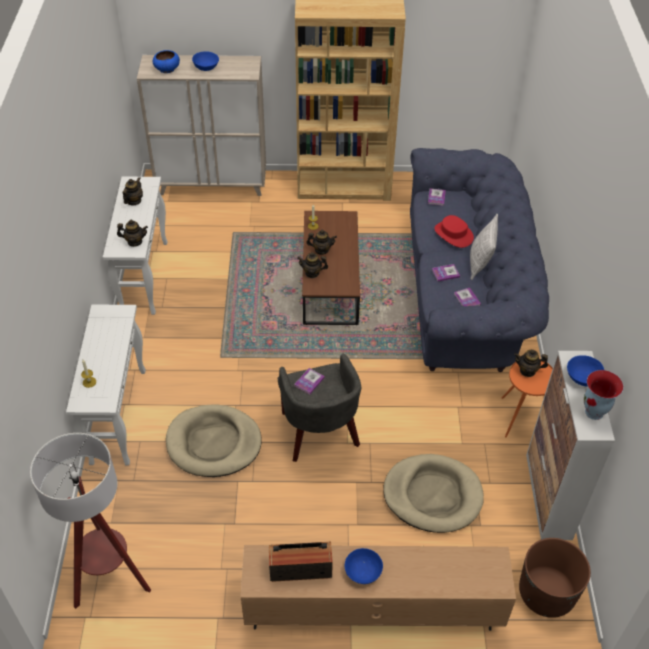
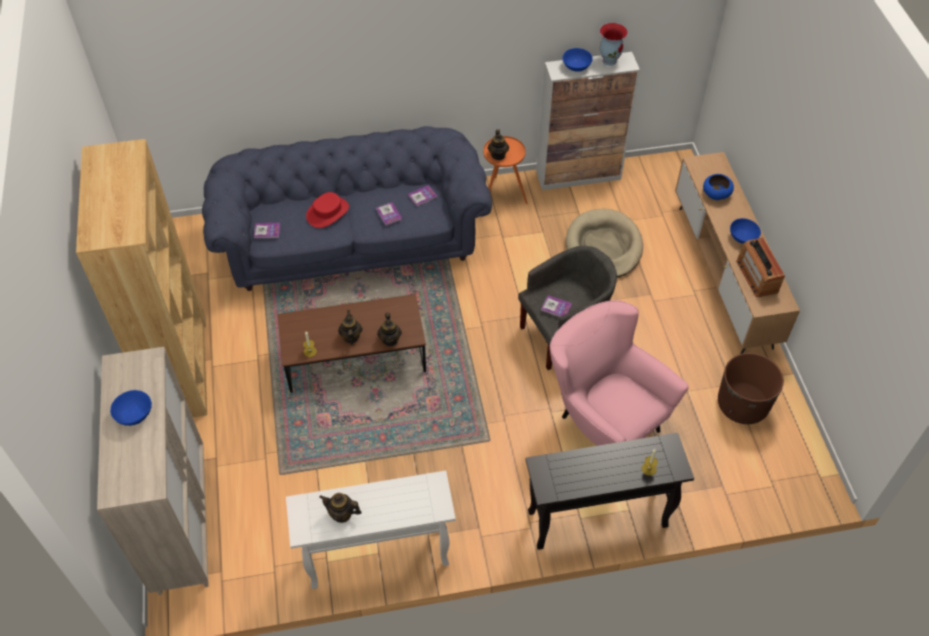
camera: 100 degrees left, 5 degrees up
floor lamp [30,433,151,609] -> none
white console table [66,304,146,465] -> black console table [526,433,694,550]
teapot [117,220,148,247] -> none
blue bowl [153,50,180,73] -> blue bowl moved to [703,174,734,200]
beige dog bed [166,405,262,477] -> pink armchair [550,300,689,446]
pillow [470,214,498,280] -> none
brown planter [519,538,591,618] -> brown planter moved to [718,353,784,424]

